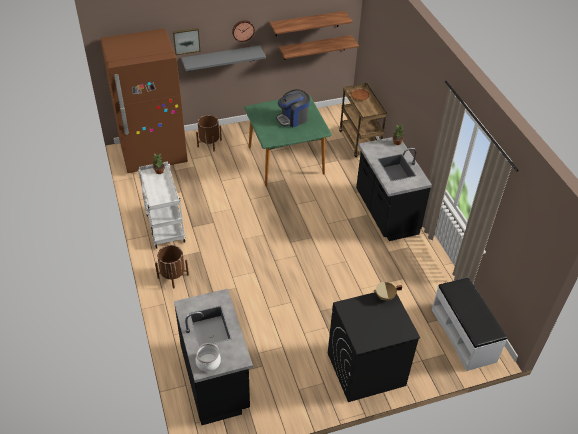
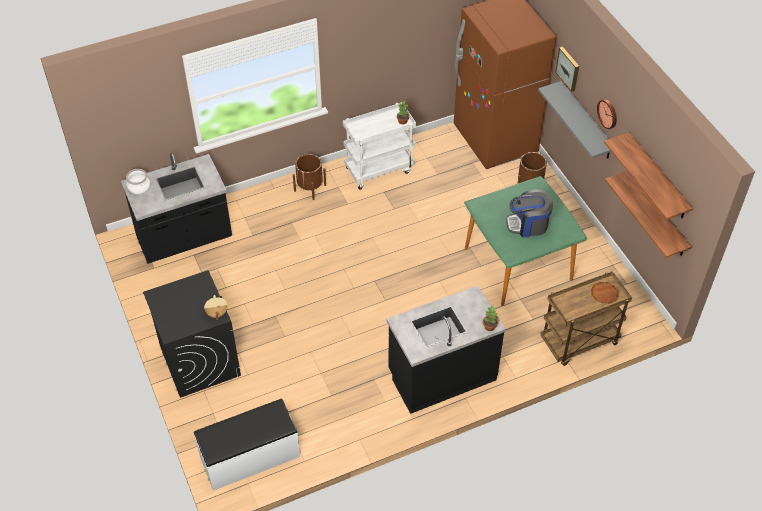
camera: 85 degrees right, 5 degrees up
coffee machine [276,89,310,127] -> coffee machine turned 60 degrees counterclockwise [506,189,553,237]

